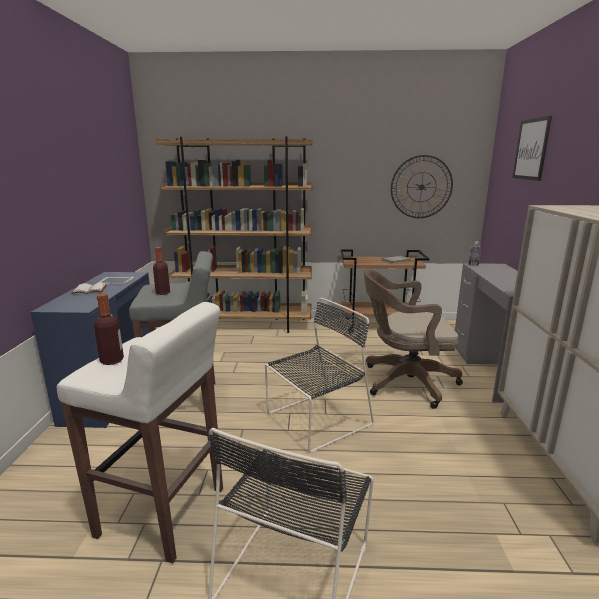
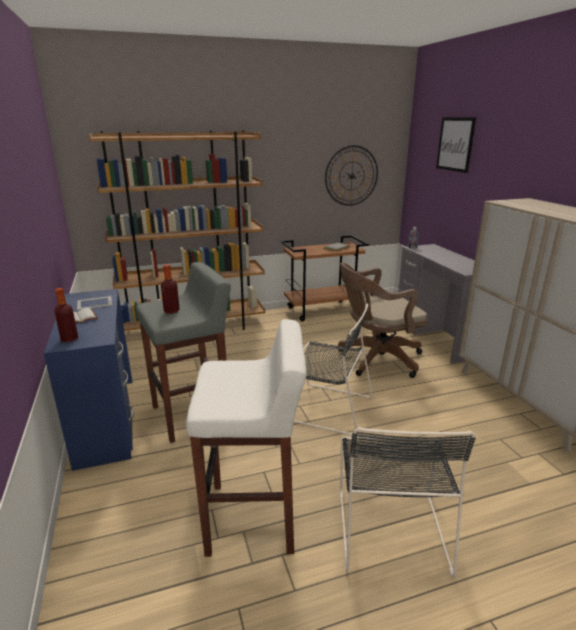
camera: 20 degrees left, 5 degrees up
bottle [94,294,124,365] -> bottle moved to [54,288,78,343]
black chair [265,298,374,453] -> black chair turned 75 degrees clockwise [294,303,373,436]

